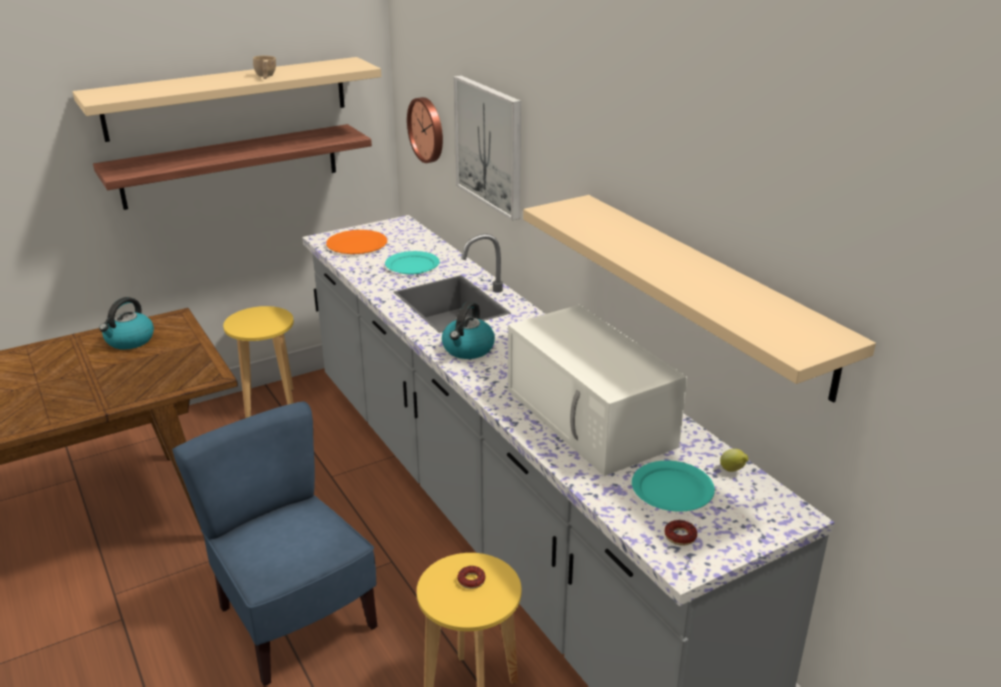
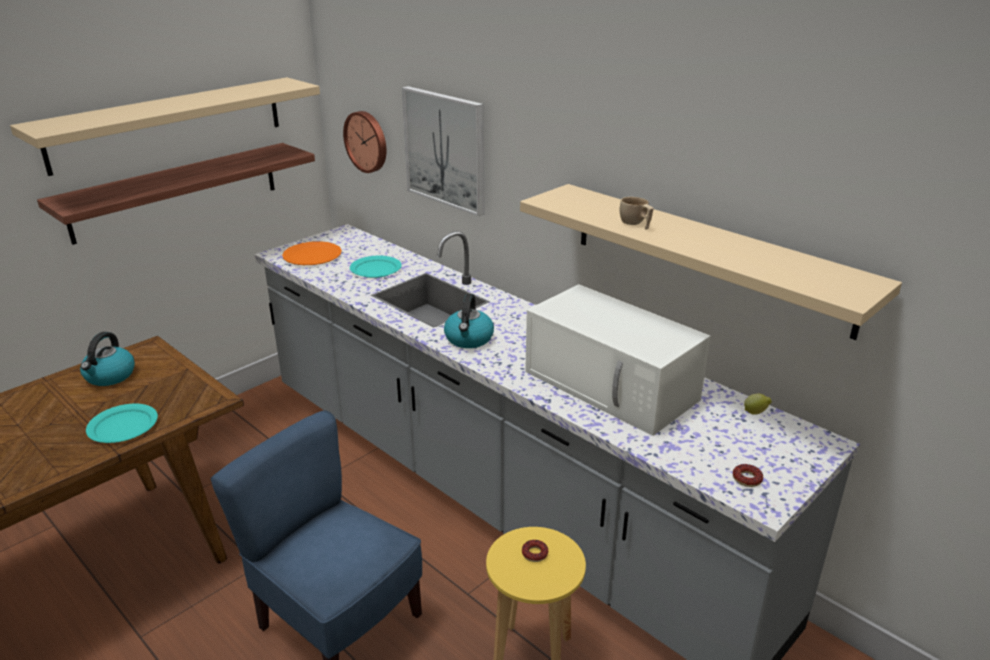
camera: 15 degrees left, 0 degrees up
yellow stool [223,306,294,418] -> none
beige cup [253,56,276,79] -> beige cup moved to [620,197,654,230]
turquoise plate [632,461,715,512] -> turquoise plate moved to [86,404,158,443]

